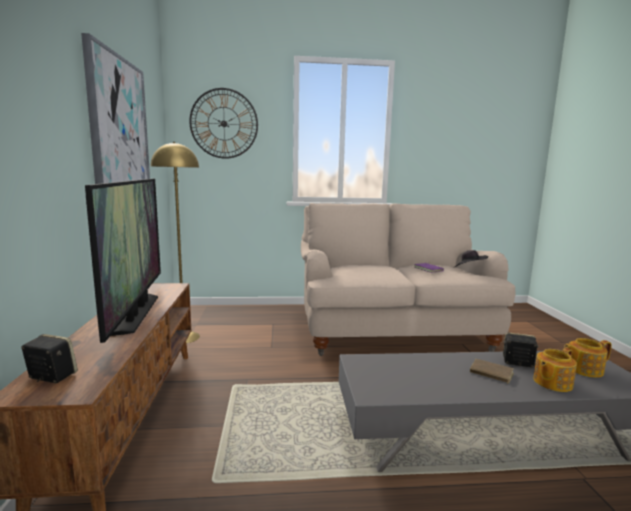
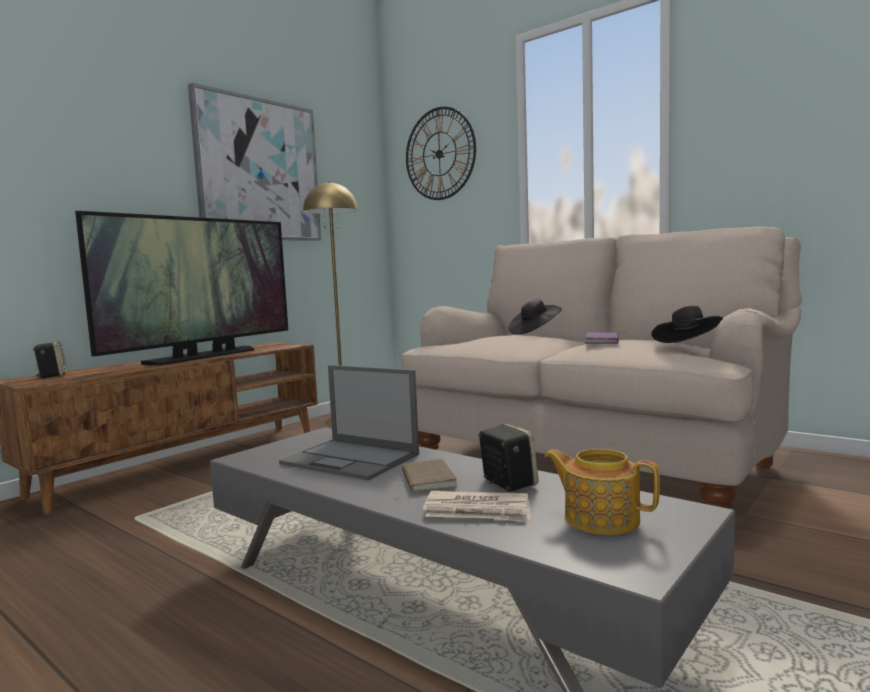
camera: 45 degrees right, 5 degrees down
teapot [533,348,577,392] -> newspaper [423,491,531,522]
none -> laptop [279,365,419,480]
none -> black hat [508,299,562,334]

